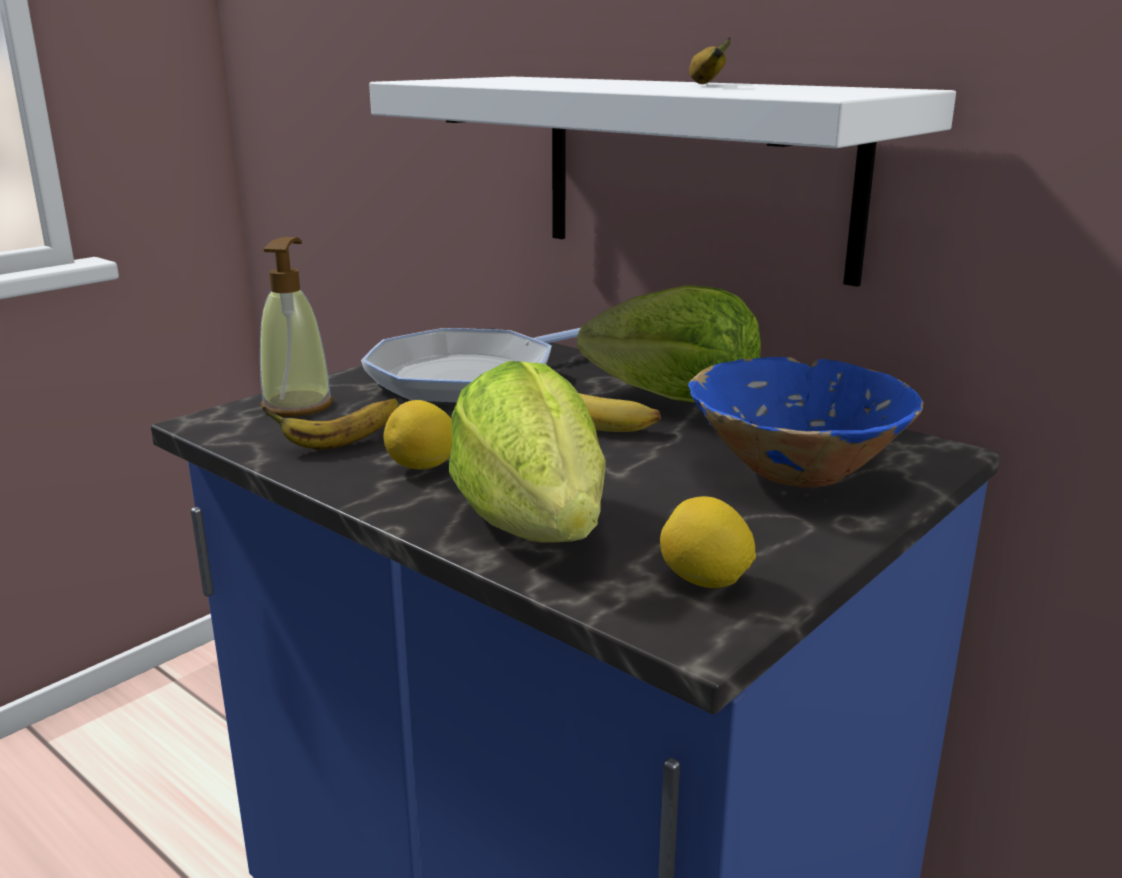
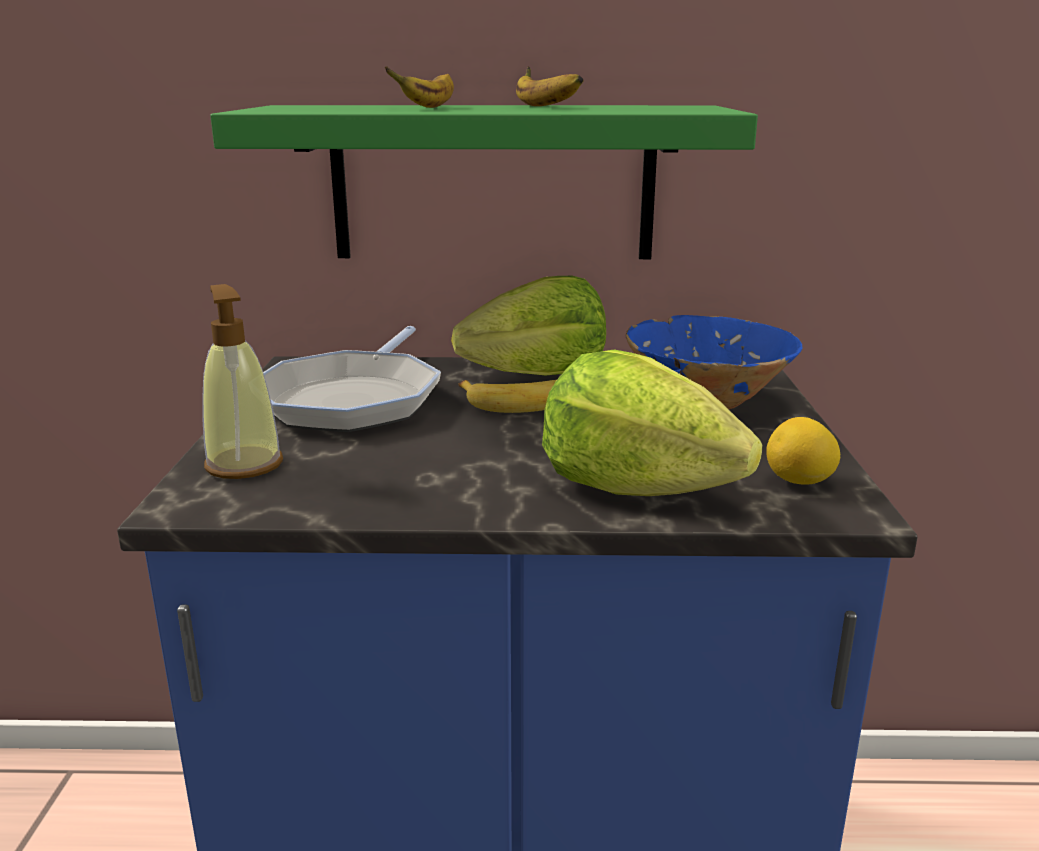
camera: 40 degrees left, 0 degrees up
banana [262,398,399,449] -> banana moved to [385,66,454,108]
white shelf [369,77,956,287] -> green shelf [211,105,758,259]
lemon [383,400,452,469] -> none

